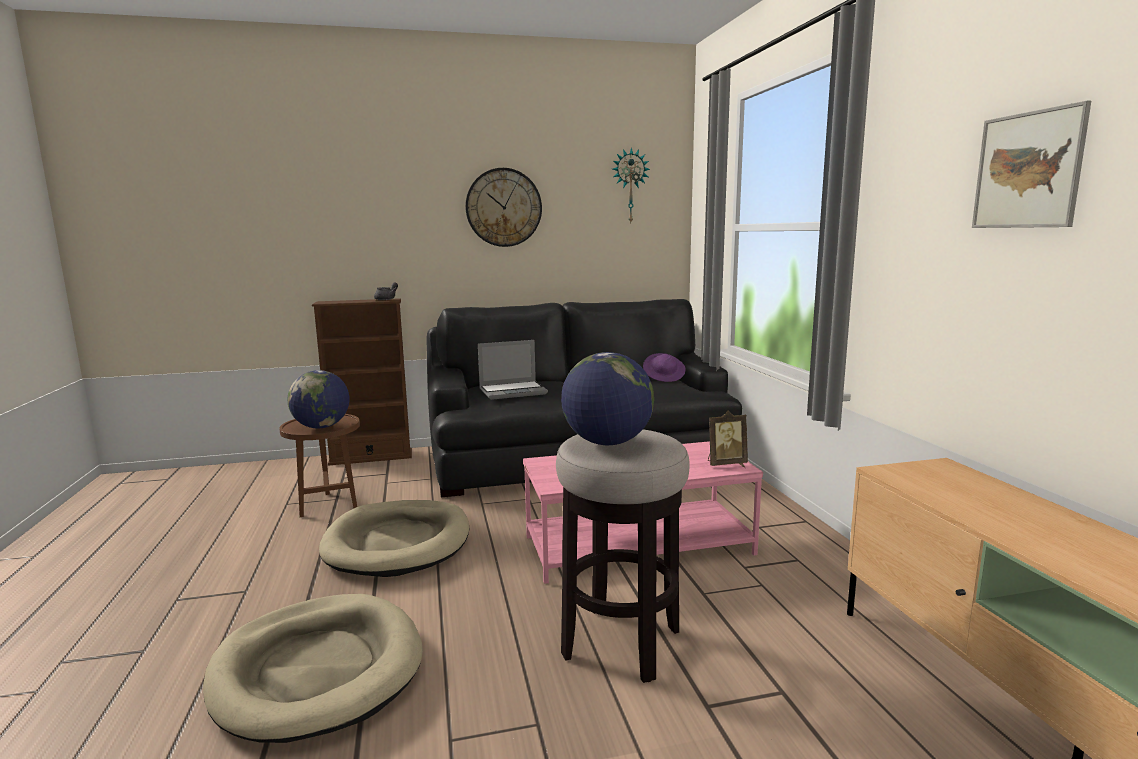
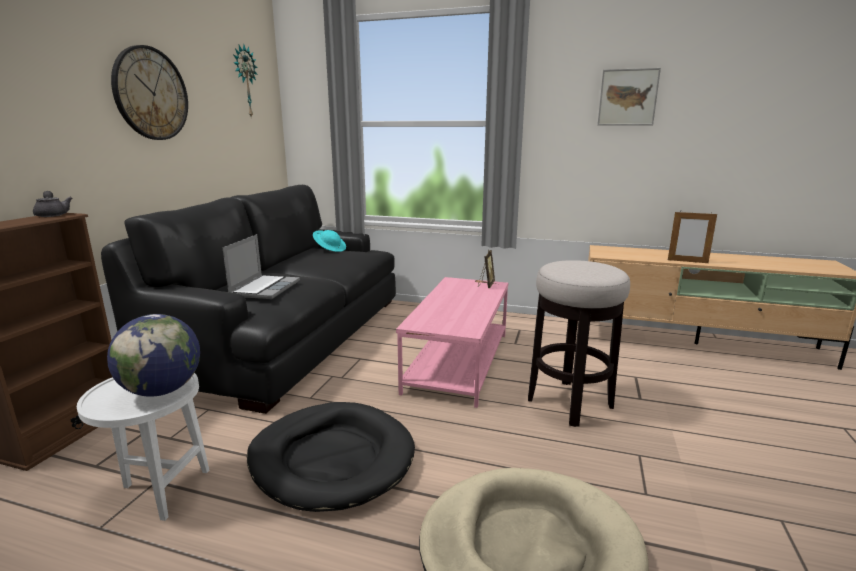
camera: 60 degrees left, 5 degrees up
brown side table [279,414,360,517] -> white side table [77,373,209,521]
beige dog bed [319,500,469,577] -> black dog bed [247,402,415,512]
globe [561,352,654,445] -> none
purple hat [643,353,685,382] -> turquoise hat [313,230,346,252]
none -> picture frame [668,212,717,263]

